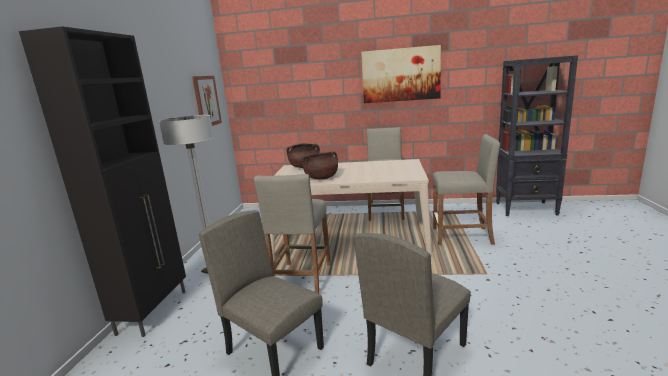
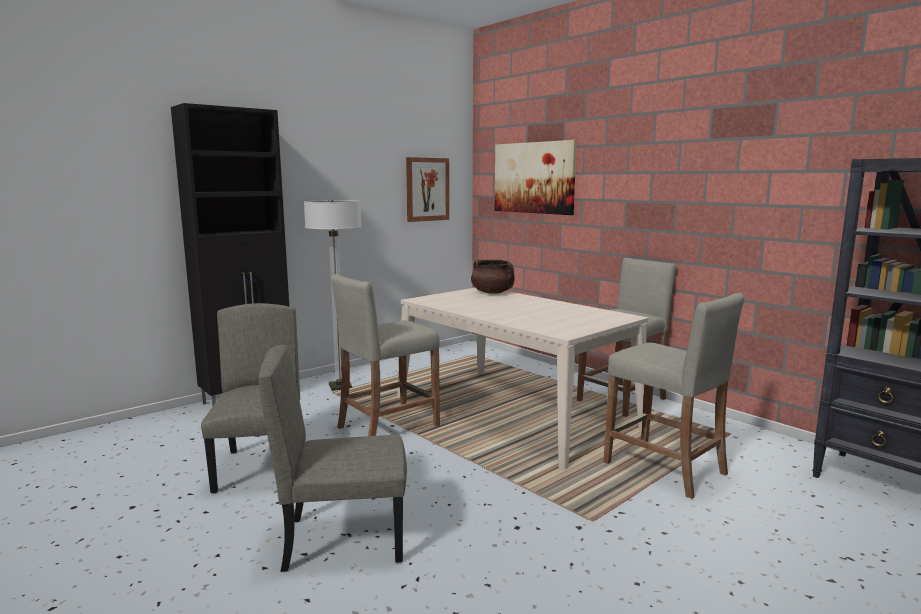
camera: 40 degrees right, 5 degrees down
brown cooking pot [301,151,338,180] -> none
picture [361,45,441,103] -> picture moved to [495,140,577,215]

